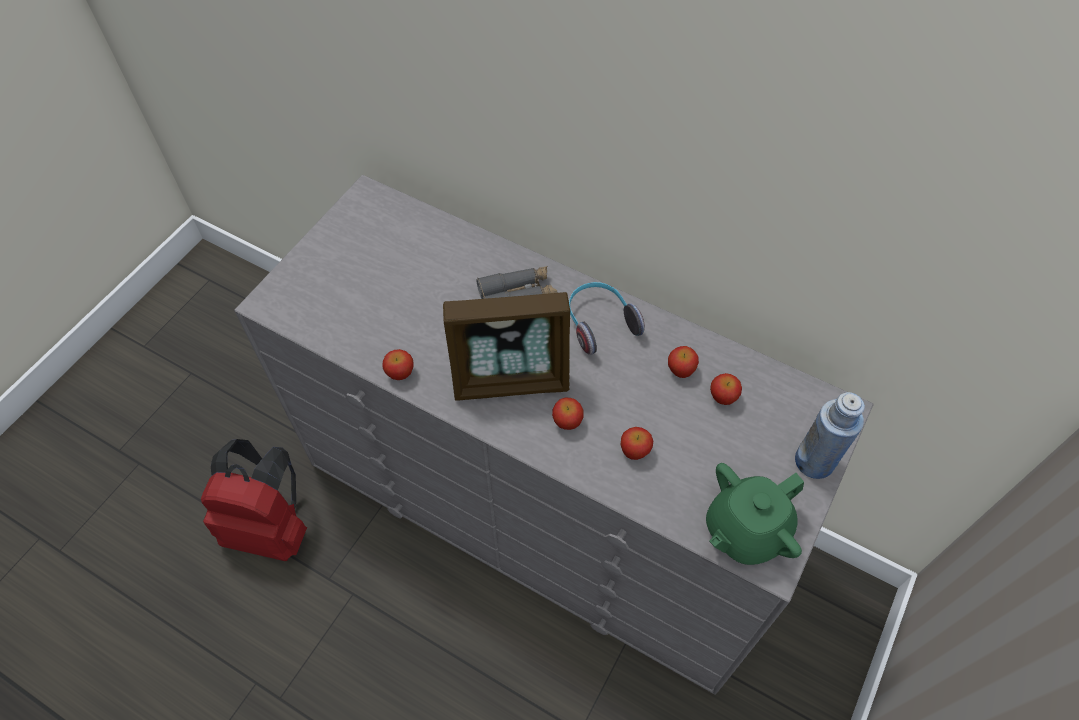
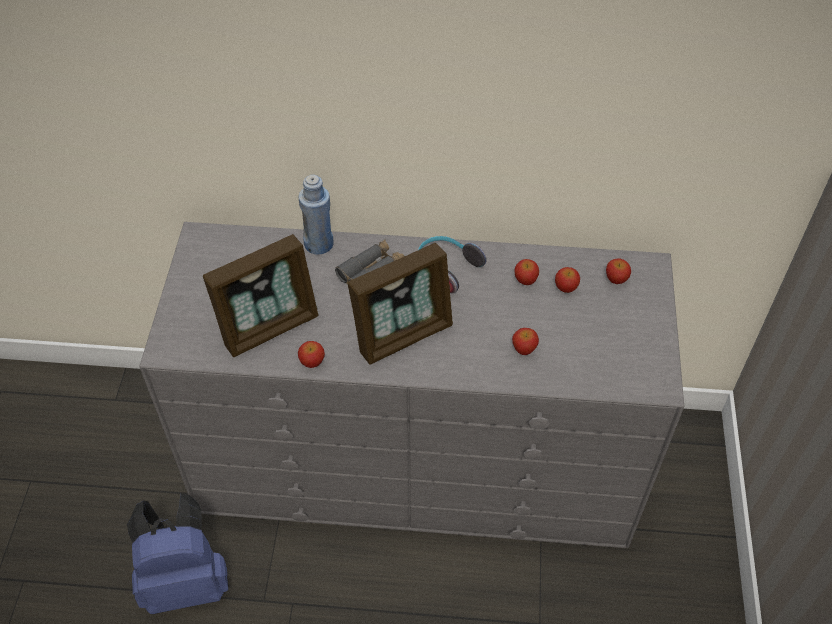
camera: 25 degrees left, 5 degrees down
red backpack [201,439,307,561] -> blue backpack [127,494,228,614]
apple [552,398,584,430] -> apple moved to [606,258,631,284]
green teapot [706,463,804,565] -> none
blue bottle [795,392,865,479] -> blue bottle moved to [299,175,334,255]
none -> picture frame [203,234,318,357]

